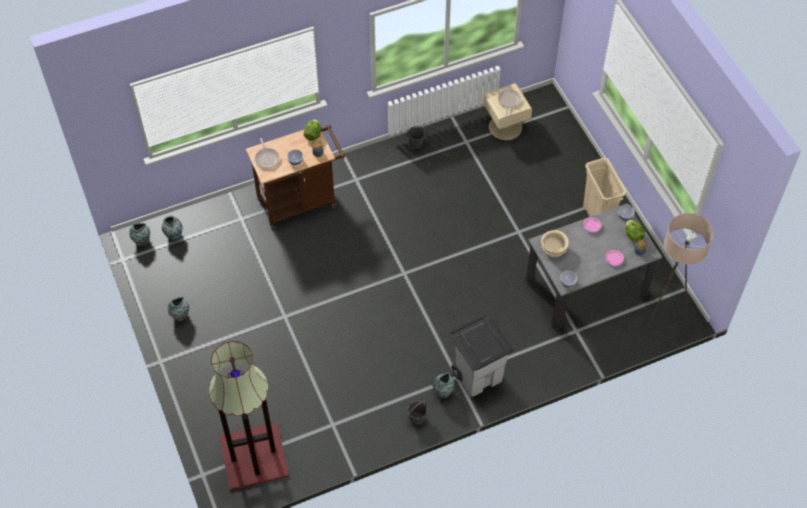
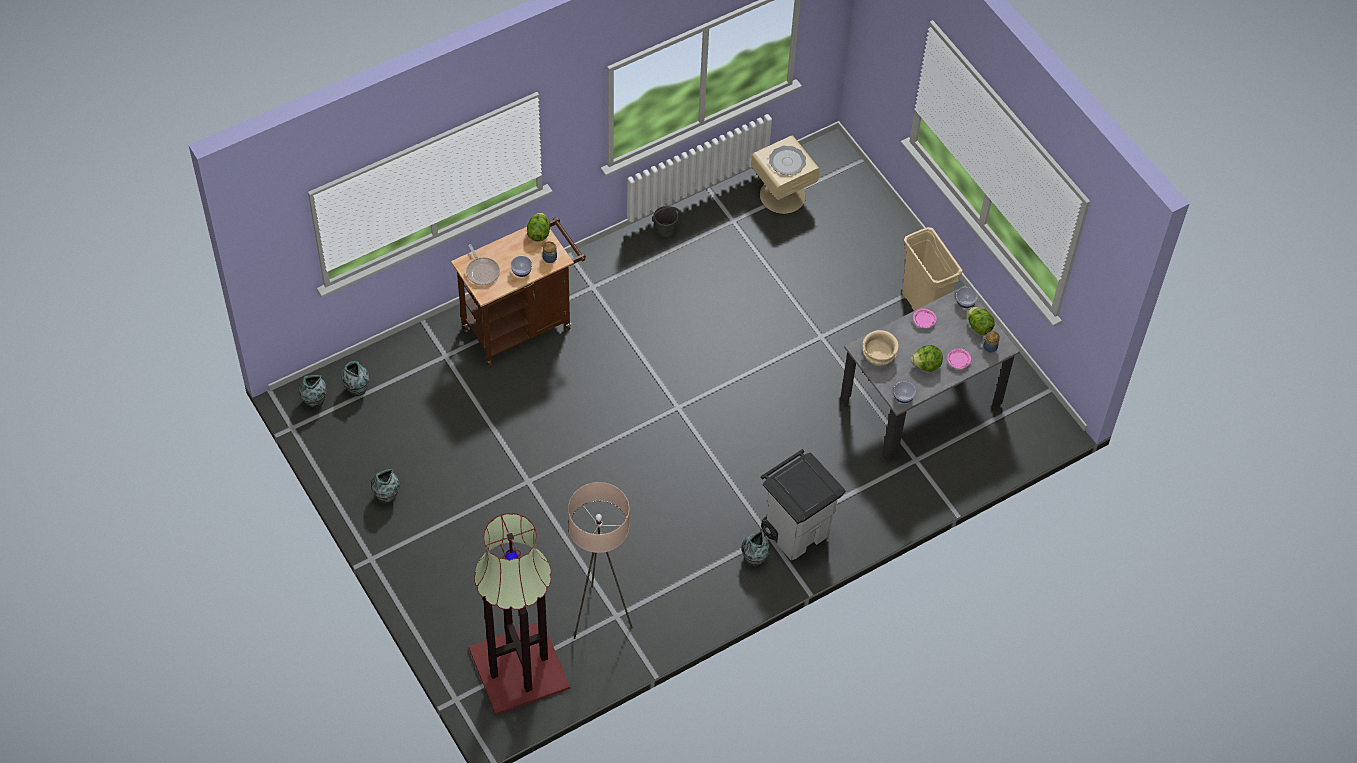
camera: 10 degrees left, 0 degrees up
grey bucket [407,401,428,425] -> none
frying pan [498,89,521,117] -> plate [769,145,806,175]
beige floor lamp [644,213,714,332] -> beige floor lamp moved to [568,482,633,639]
none -> lettuce [911,345,943,372]

